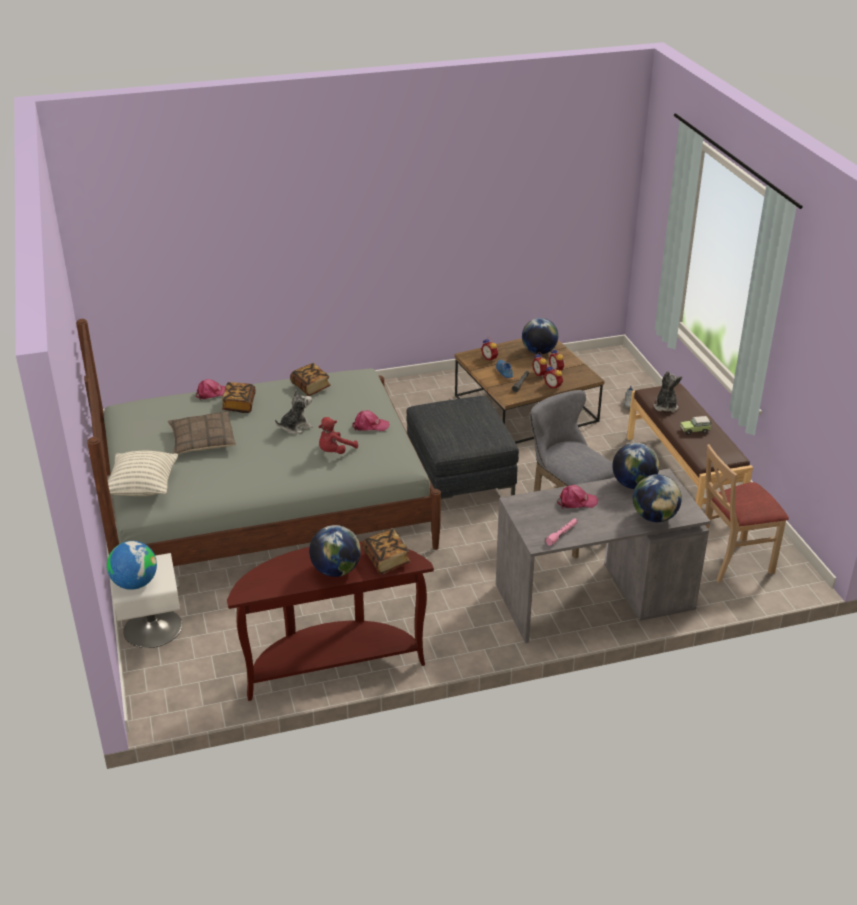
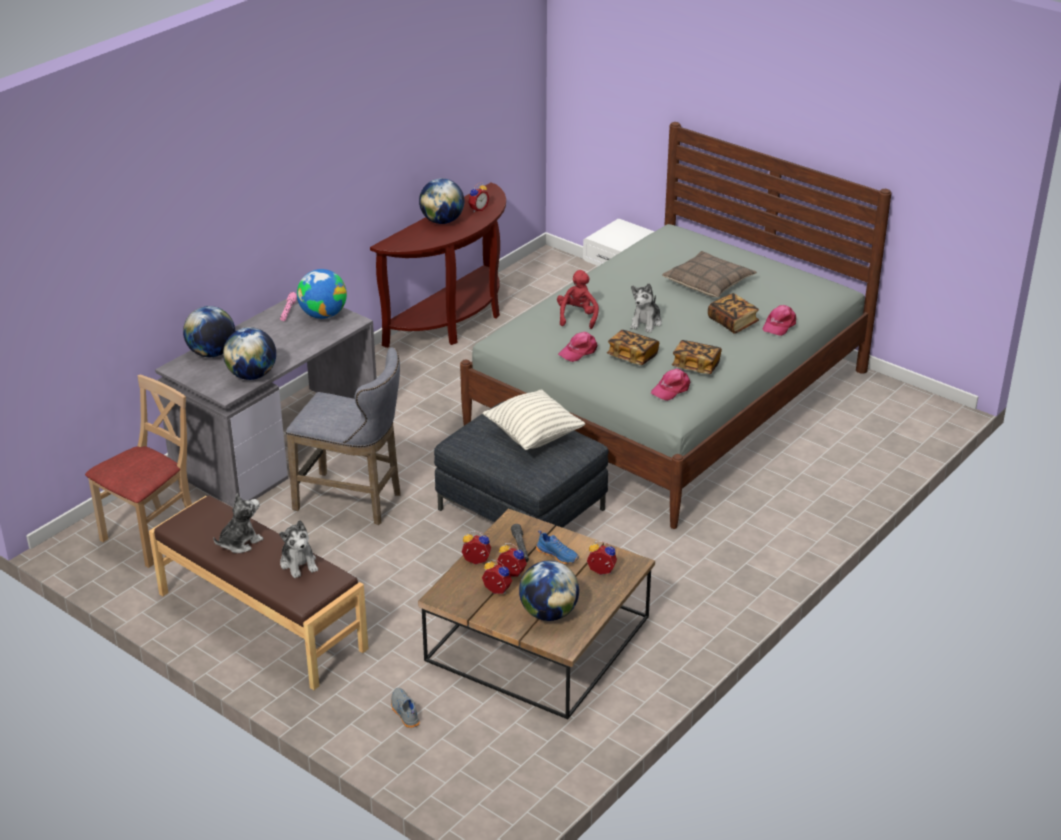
camera: 145 degrees right, 0 degrees up
globe [107,541,157,590] -> globe moved to [297,269,347,319]
pillow [108,451,178,496] -> pillow moved to [483,389,586,450]
book [362,529,411,574] -> book moved to [607,330,659,365]
pink cap [557,485,598,509] -> pink cap moved to [651,369,690,401]
toy car [680,416,711,435] -> plush toy [213,493,263,553]
none -> alarm clock [468,183,489,212]

